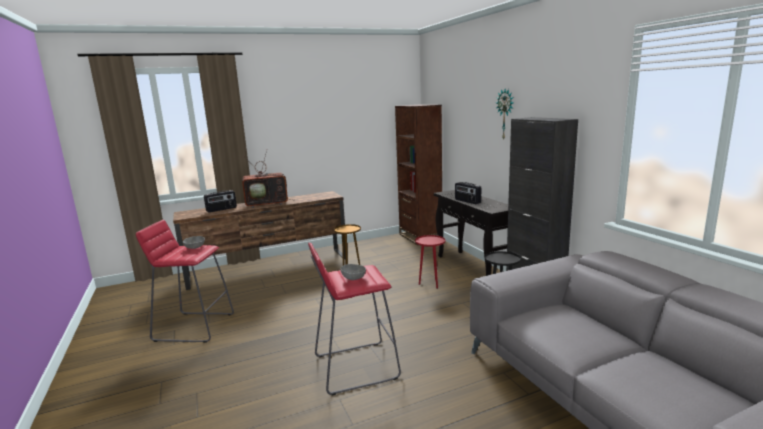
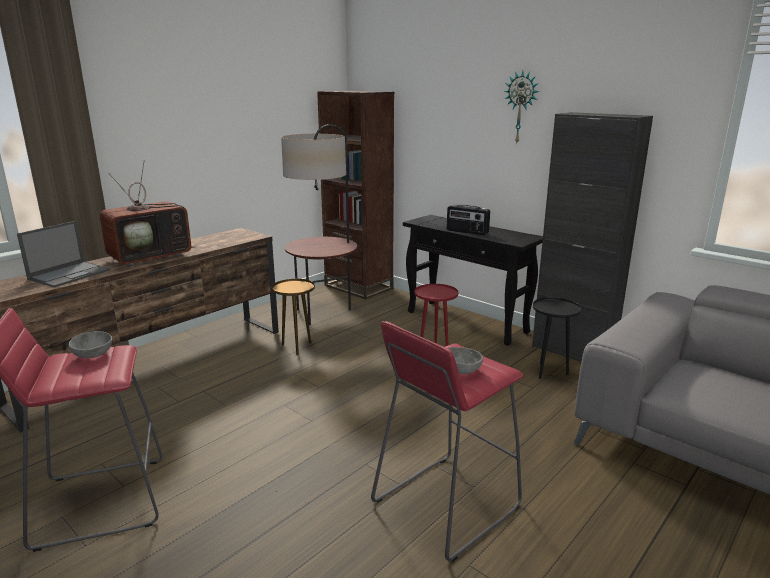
camera: 25 degrees left, 5 degrees up
radio [204,190,237,212] -> laptop [17,221,111,287]
none -> floor lamp [281,124,357,326]

